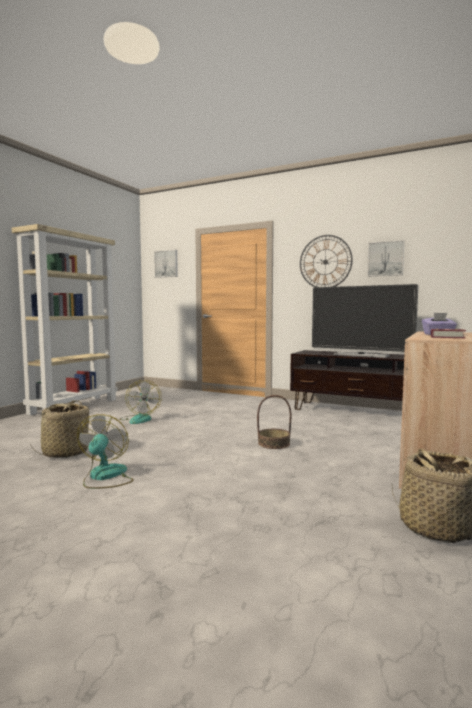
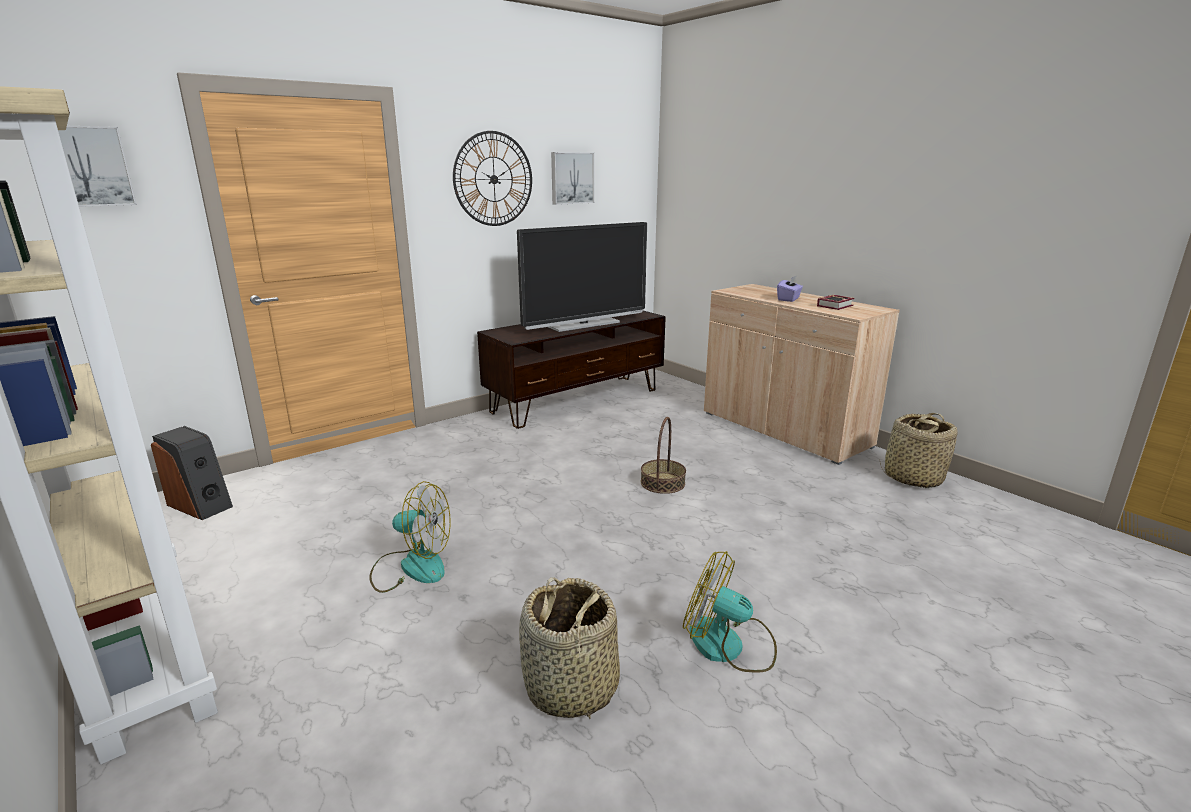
camera: 65 degrees left, 15 degrees up
none -> speaker [151,426,233,520]

